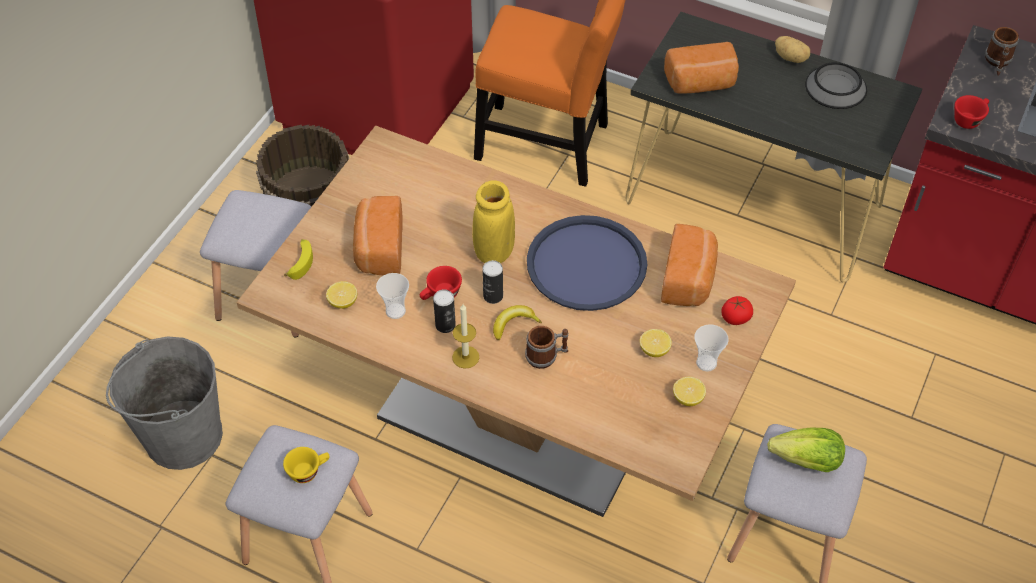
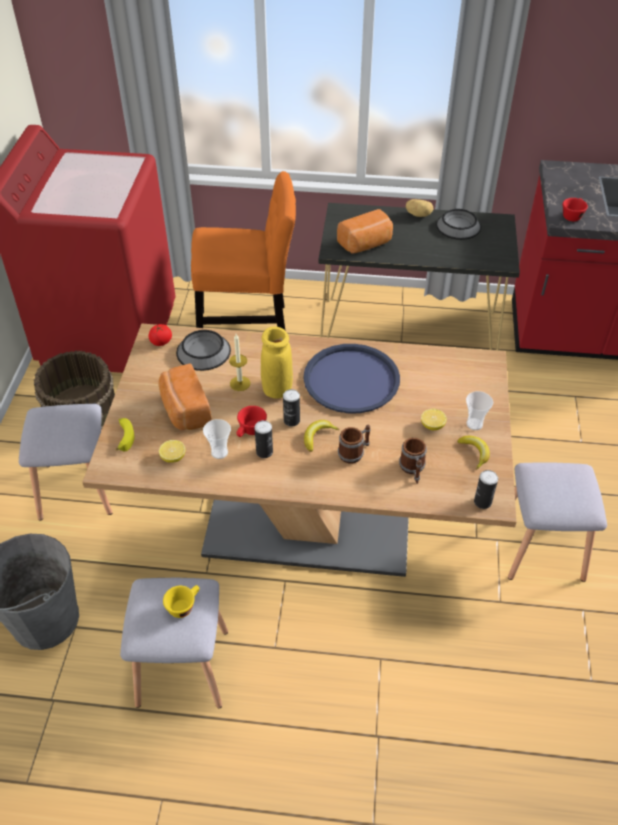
camera: 20 degrees left, 5 degrees down
candle [452,304,479,369] -> candle moved to [229,334,250,391]
bread [661,224,718,306] -> none
lemon [673,377,706,406] -> banana [457,436,490,470]
tomato [721,296,753,325] -> tomato moved to [148,324,172,346]
lettuce [767,427,845,472] -> none
mug [985,27,1019,76] -> mug moved to [399,438,427,484]
none -> bowl [176,330,231,371]
none -> can [474,470,498,509]

